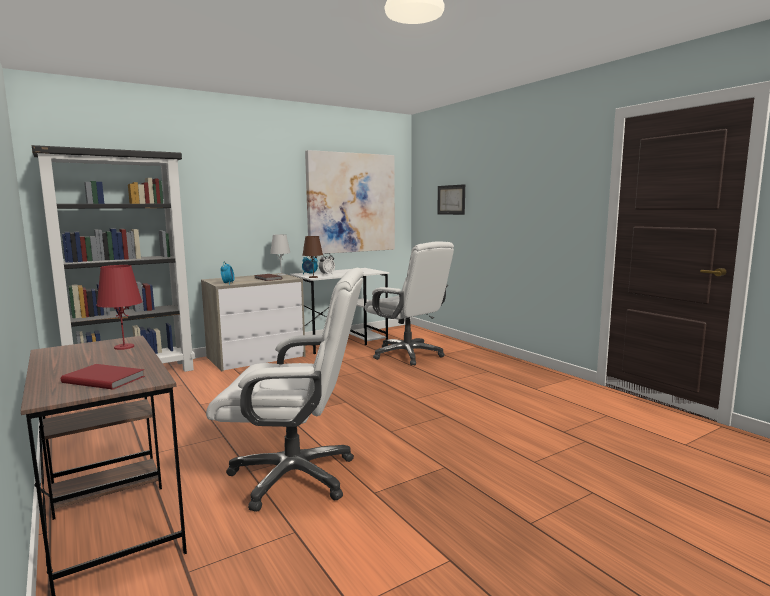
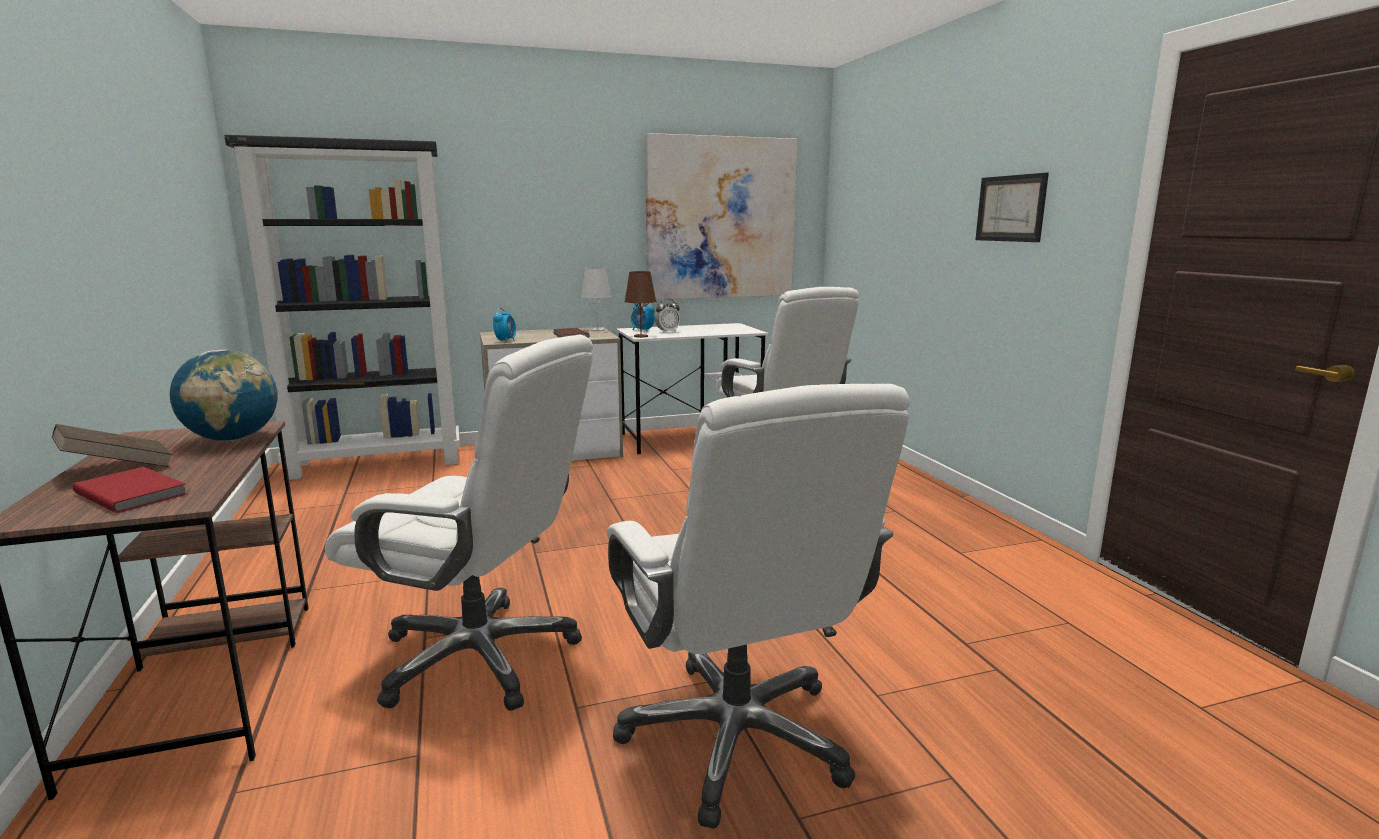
camera: 15 degrees right, 5 degrees up
red table lamp [96,265,143,350] -> globe [170,349,278,441]
picture [437,184,465,215] -> picture moved to [975,173,1049,242]
none -> brown book [52,424,173,467]
none -> white office chair [607,384,910,829]

